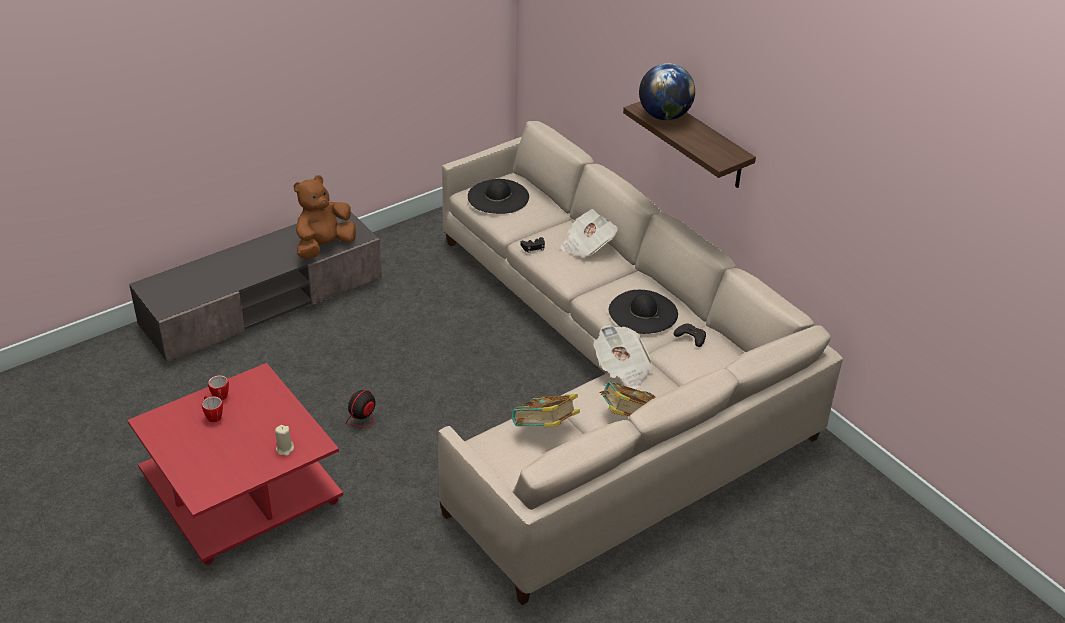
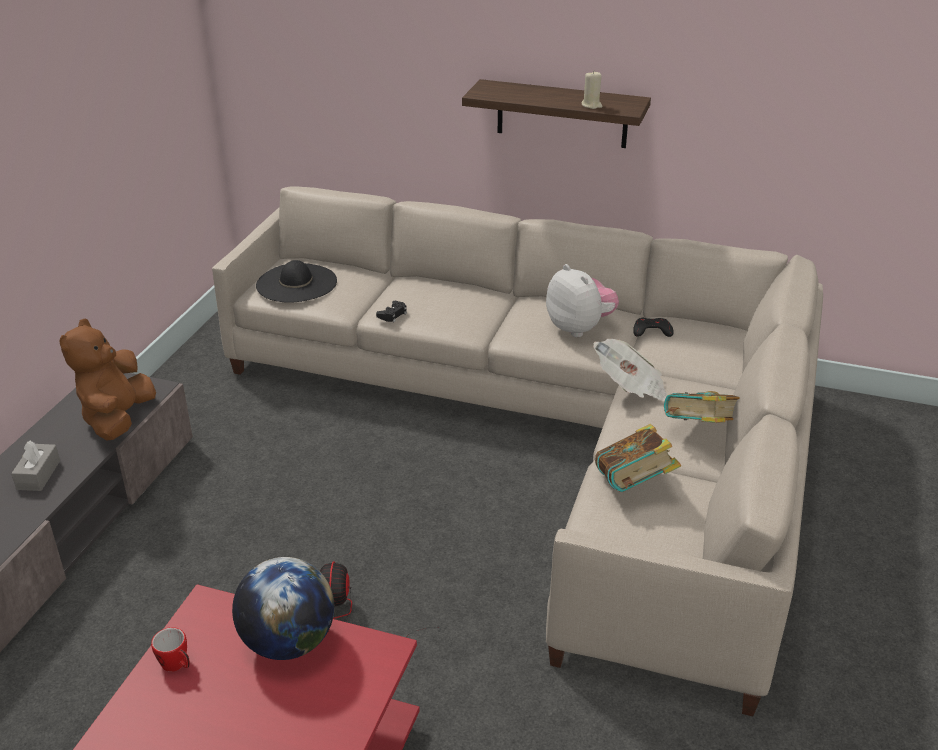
camera: 35 degrees left, 5 degrees down
mug [202,396,223,422] -> none
beige candle [275,425,294,456] -> beige candle moved to [582,71,603,109]
newspaper [560,209,618,259] -> none
black hat [609,290,678,334] -> plush toy [546,264,619,337]
globe [639,63,695,120] -> globe moved to [232,557,334,660]
none -> grey tissue box [11,441,60,491]

